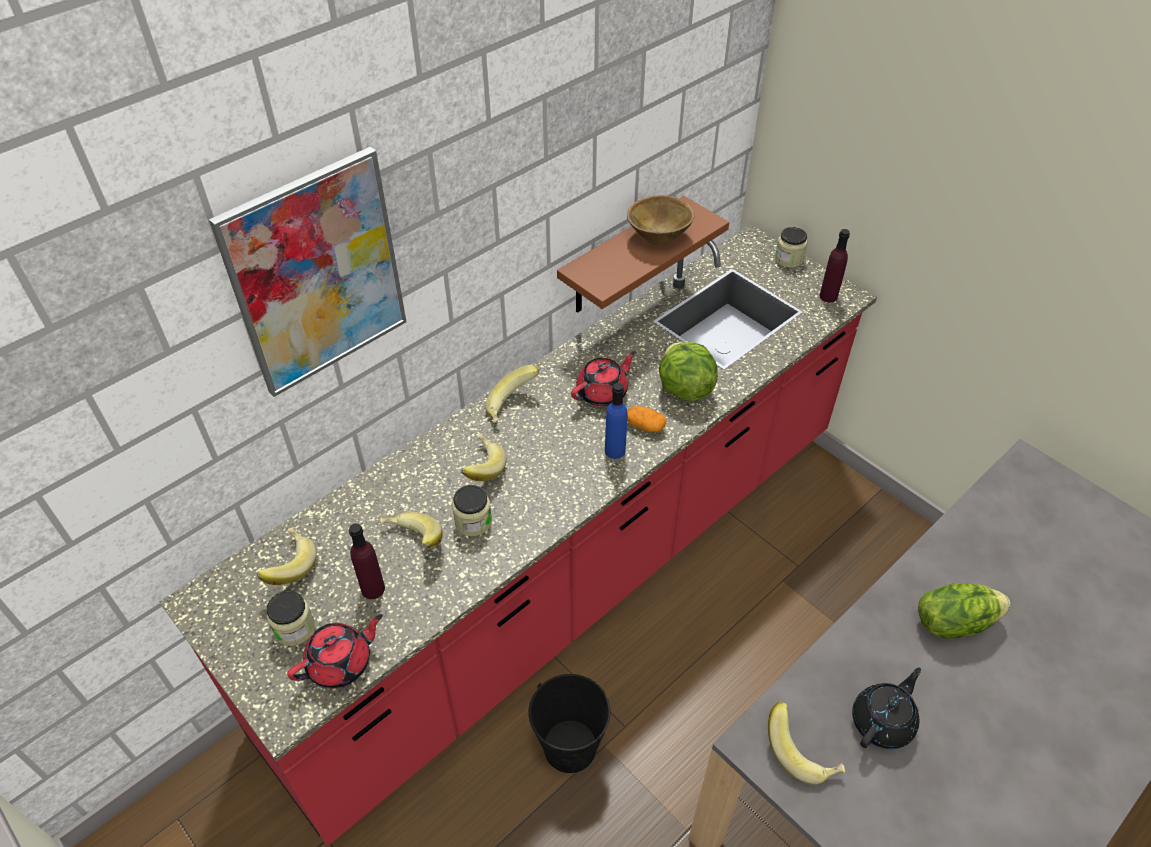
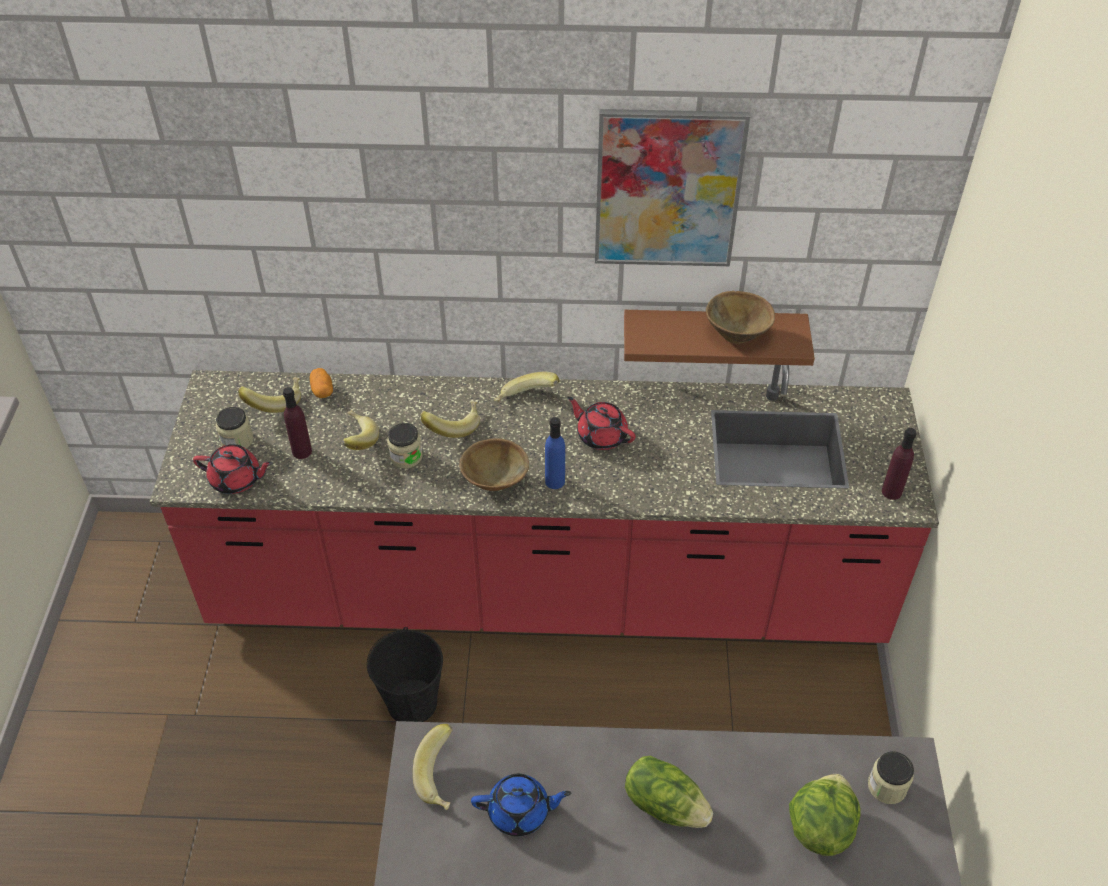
camera: 45 degrees right, 0 degrees up
picture [209,147,406,397] -> picture moved to [595,109,750,266]
red teapot [571,351,636,406] -> red teapot turned 150 degrees counterclockwise [567,396,636,450]
potato [627,406,667,432] -> potato moved to [310,368,333,398]
lettuce [659,342,718,401] -> lettuce moved to [789,774,861,856]
jar [775,227,807,268] -> jar moved to [868,752,914,804]
black teapot [852,667,921,749] -> blue teapot [471,774,571,836]
none -> brown bowl [459,438,529,491]

